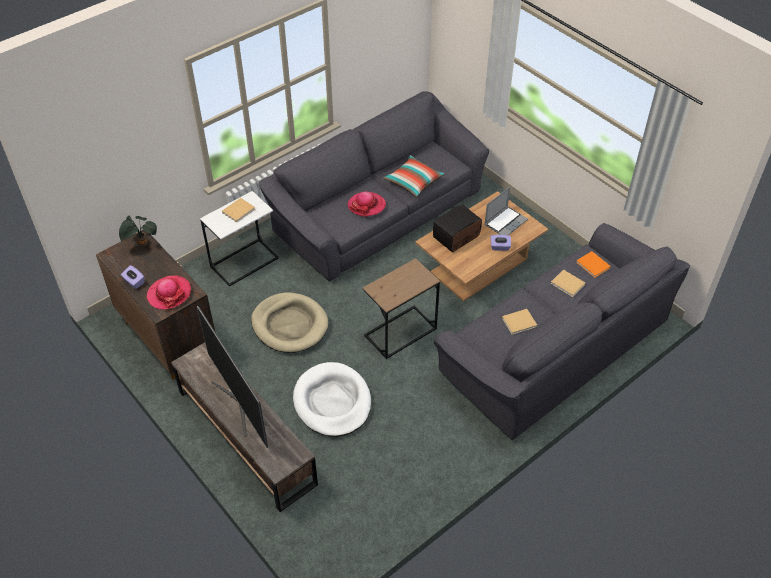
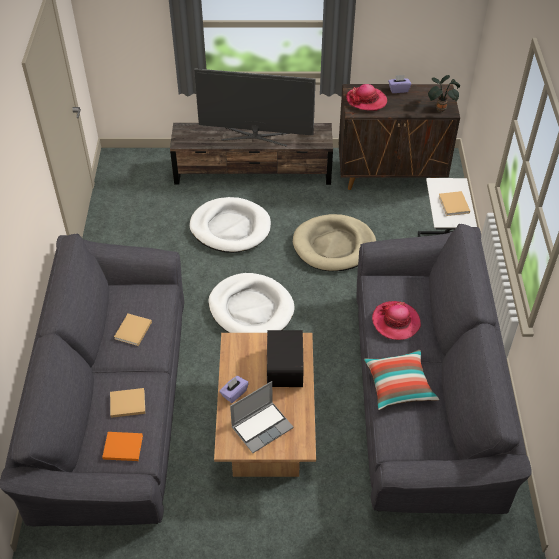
camera: 130 degrees right, 0 degrees up
brown side table [363,258,440,359] -> white dog bed [208,273,294,333]
laptop [484,187,528,235] -> laptop turned 120 degrees counterclockwise [230,381,294,453]

